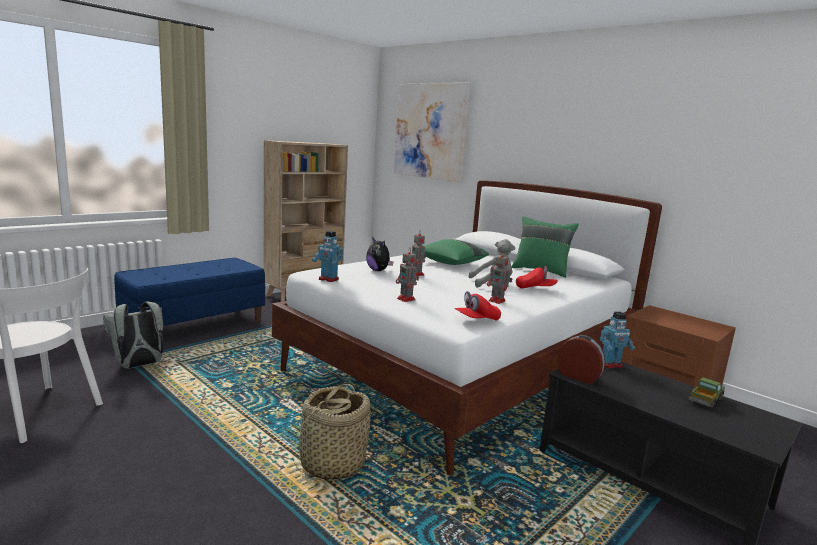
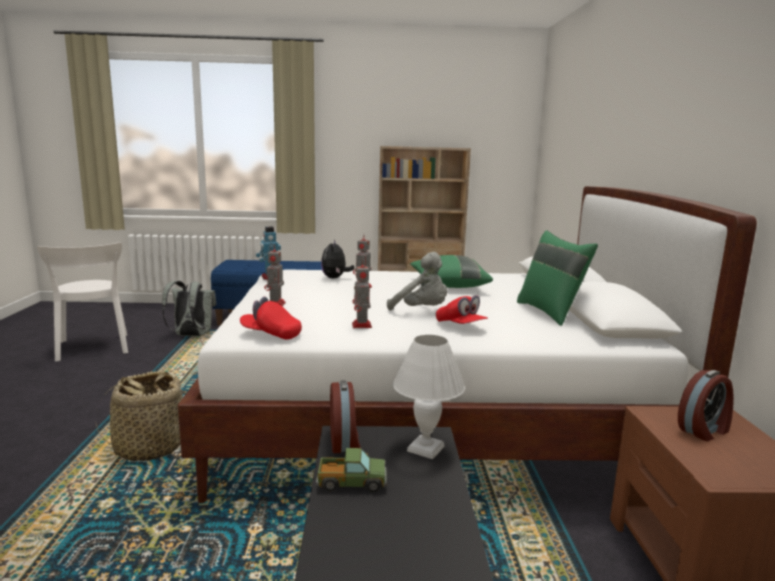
camera: 45 degrees right, 0 degrees up
picture [394,83,471,182] -> none
toy robot [600,312,635,369] -> white table lamp [393,335,465,459]
toy truck [689,377,725,408] -> toy truck moved to [316,448,387,492]
none -> alarm clock [678,370,734,441]

